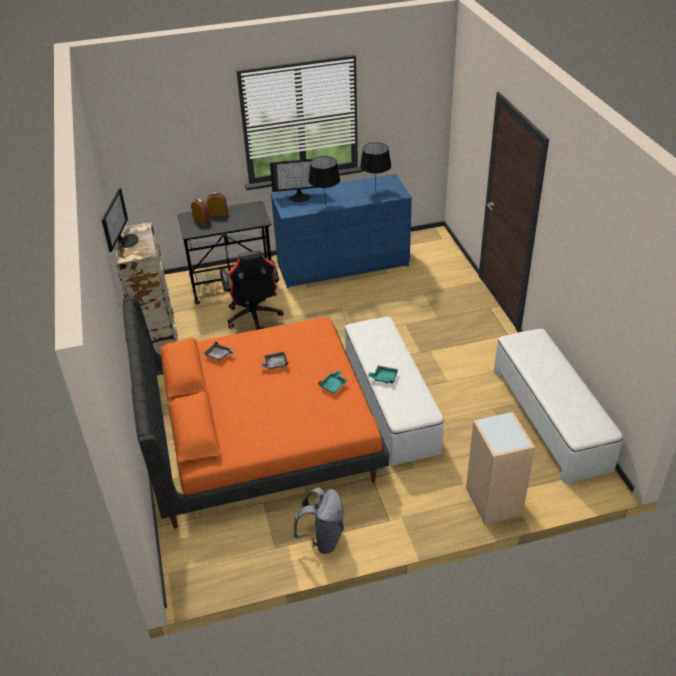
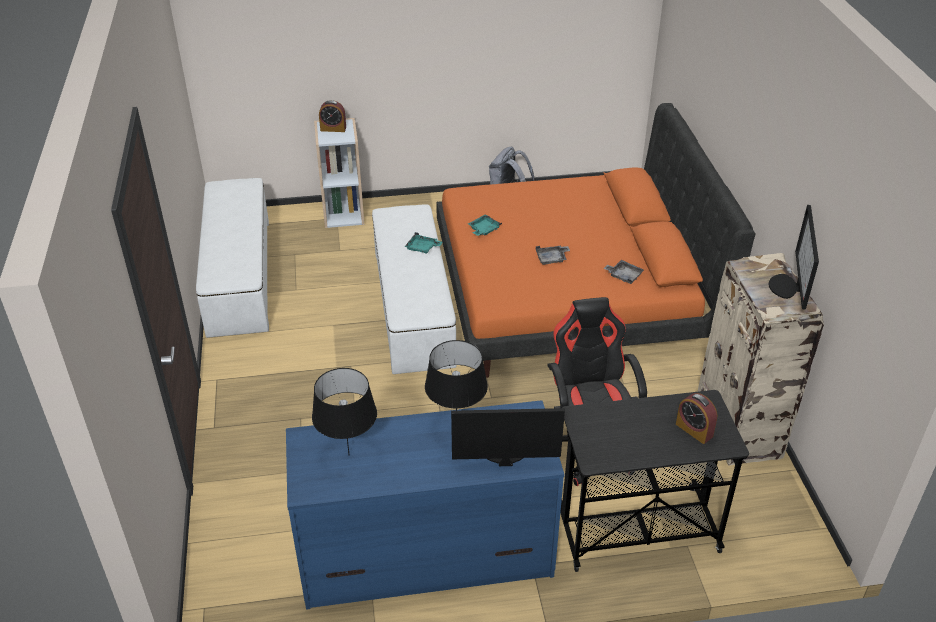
camera: 175 degrees left, 0 degrees up
alarm clock [206,192,228,216] -> alarm clock moved to [319,100,346,132]

